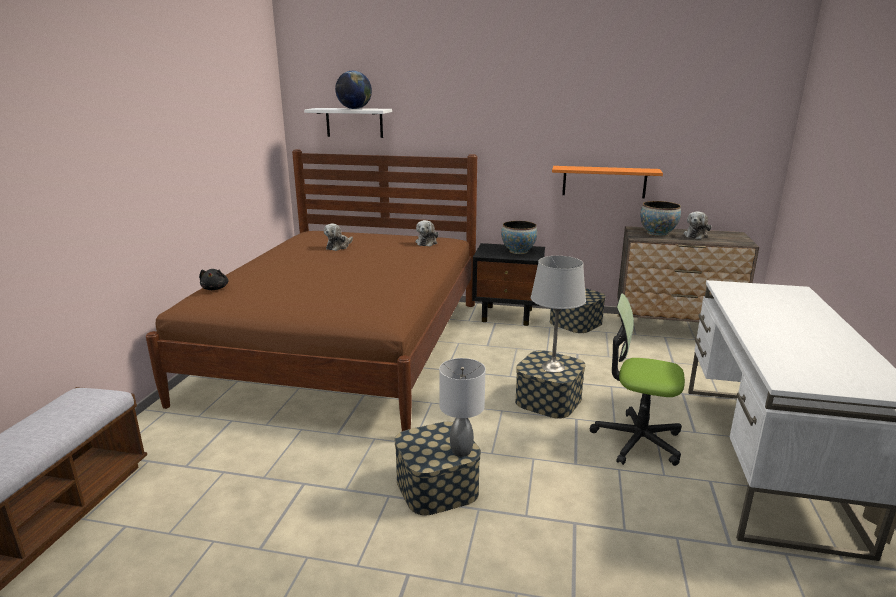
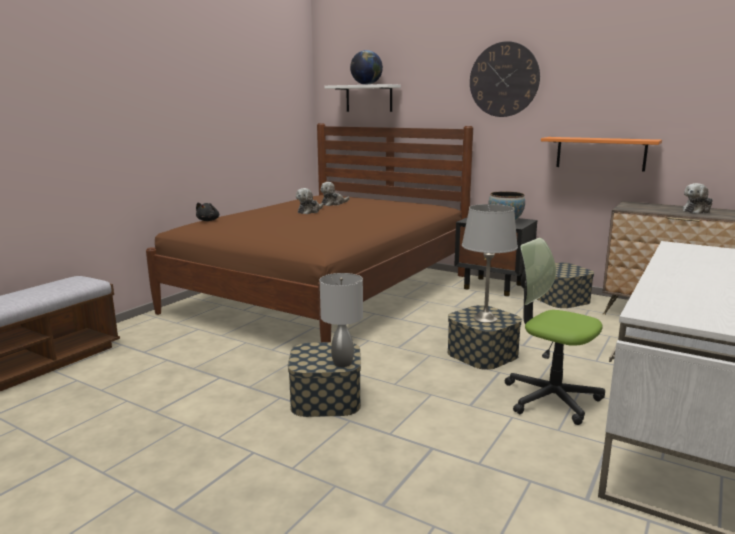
camera: 20 degrees right, 5 degrees down
plush toy [416,220,438,247] -> plush toy moved to [296,188,323,214]
bowl [640,201,681,236] -> none
none -> wall clock [470,41,540,117]

